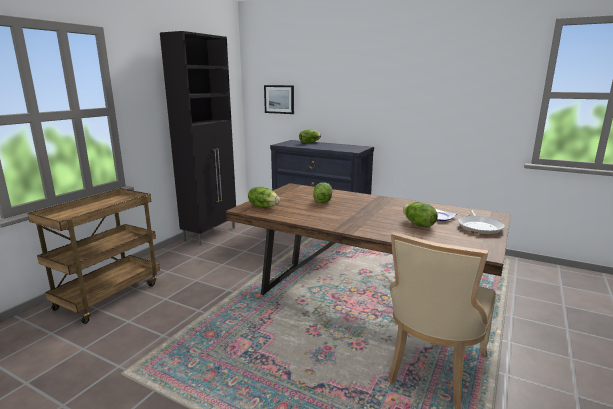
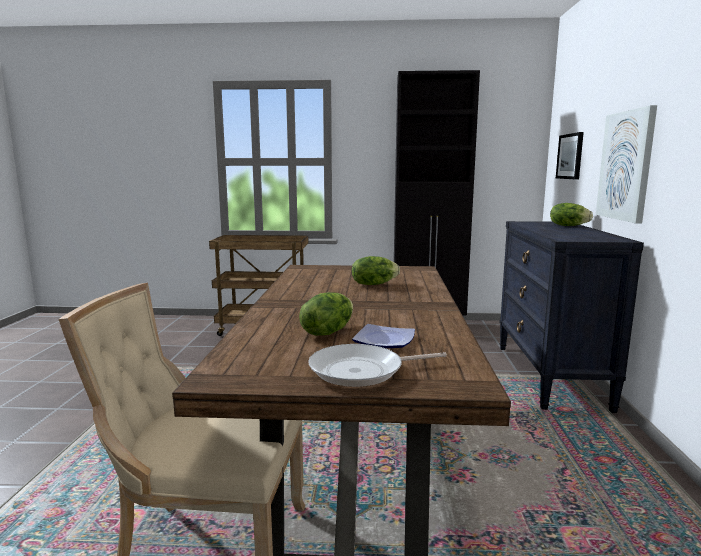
camera: 65 degrees right, 5 degrees down
lettuce [248,187,280,208] -> none
none -> picture [596,105,657,223]

